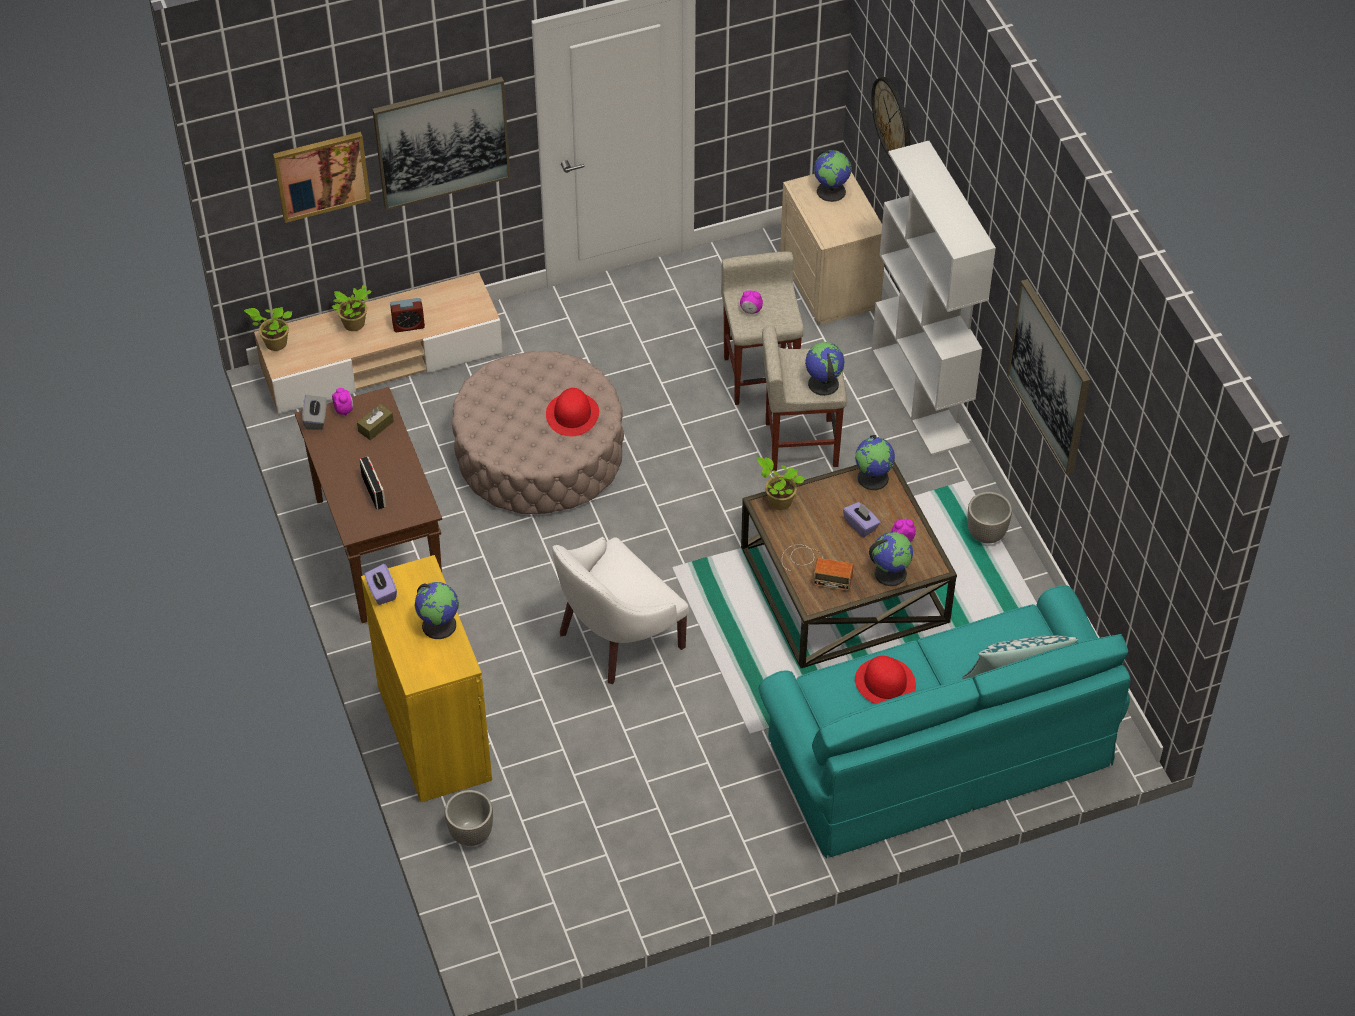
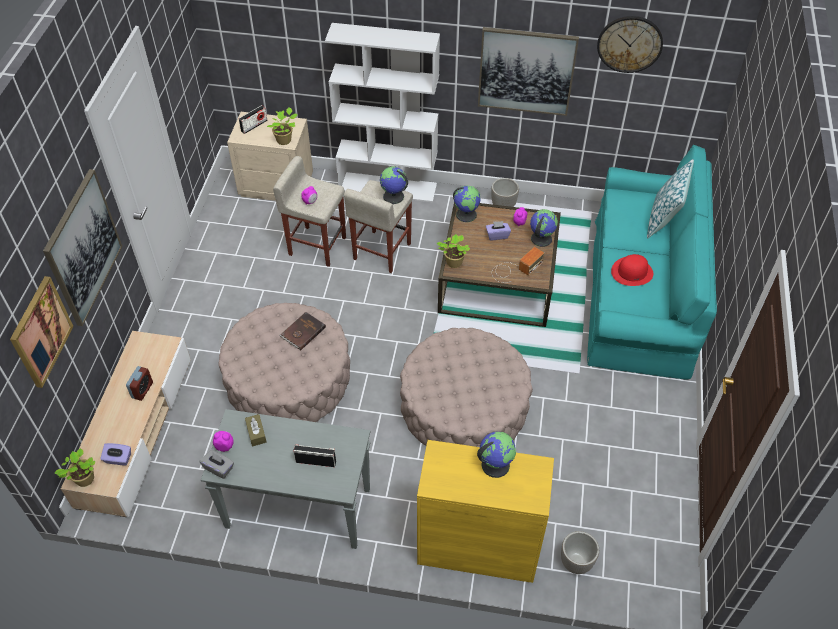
camera: 60 degrees left, 0 degrees up
brown console table [295,387,442,623] -> grey console table [201,409,371,549]
potted plant [332,285,372,331] -> potted plant moved to [267,107,298,145]
purple tissue box [365,564,397,605] -> purple tissue box moved to [100,443,131,466]
red hat [546,388,599,436] -> brown book [279,312,326,350]
white armchair [552,537,689,684] -> beige ottoman [400,328,533,447]
globe [814,150,851,202] -> radio [239,105,267,134]
wall clock [871,77,911,160] -> wall clock moved to [597,16,663,73]

